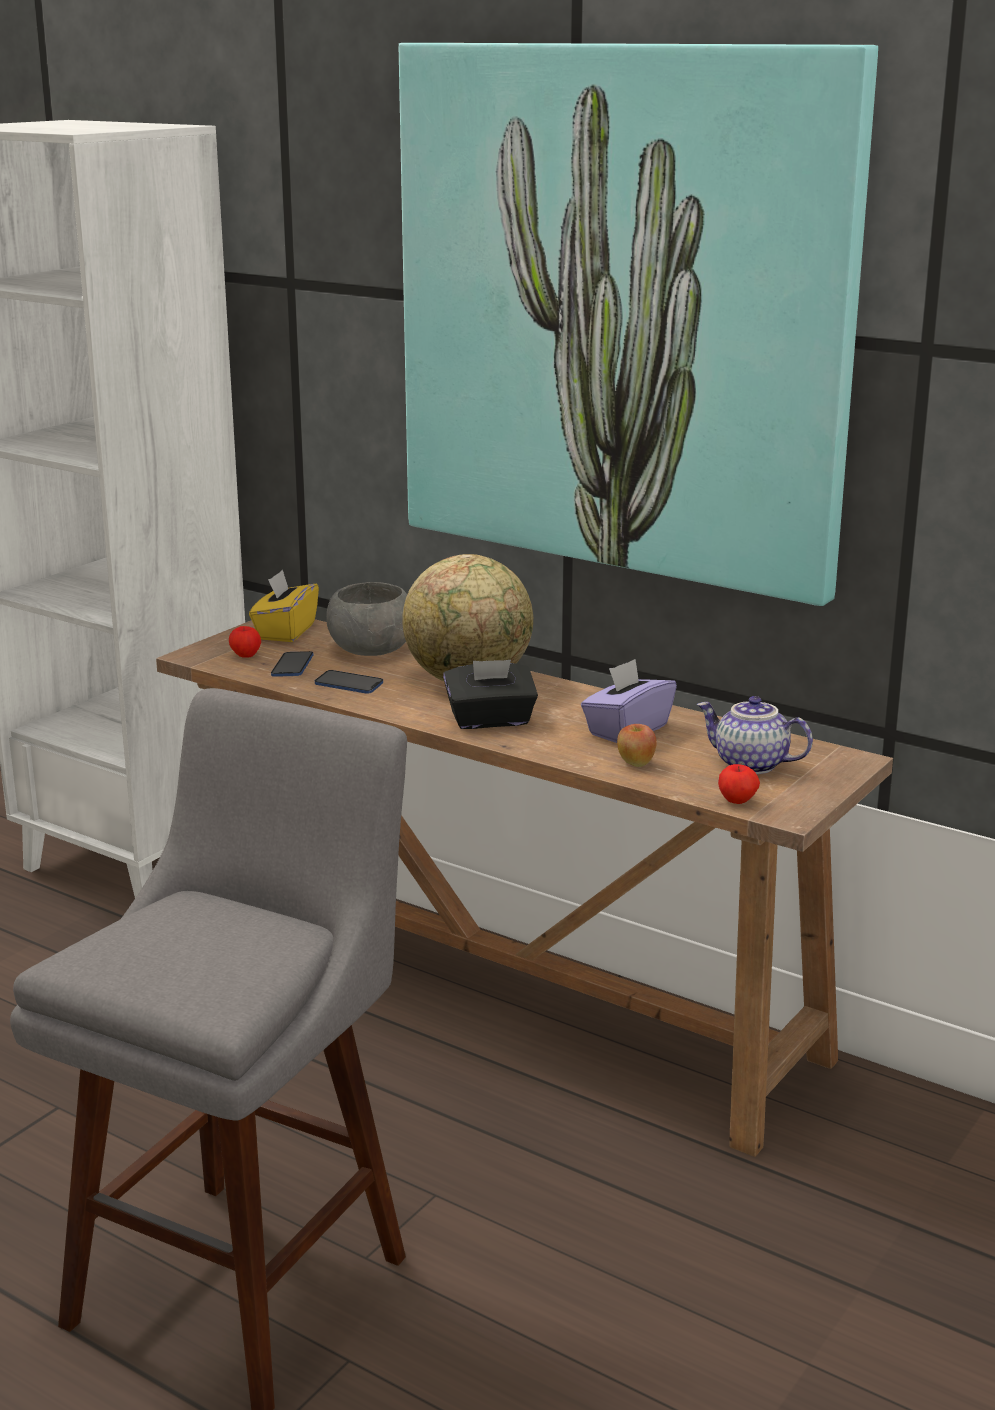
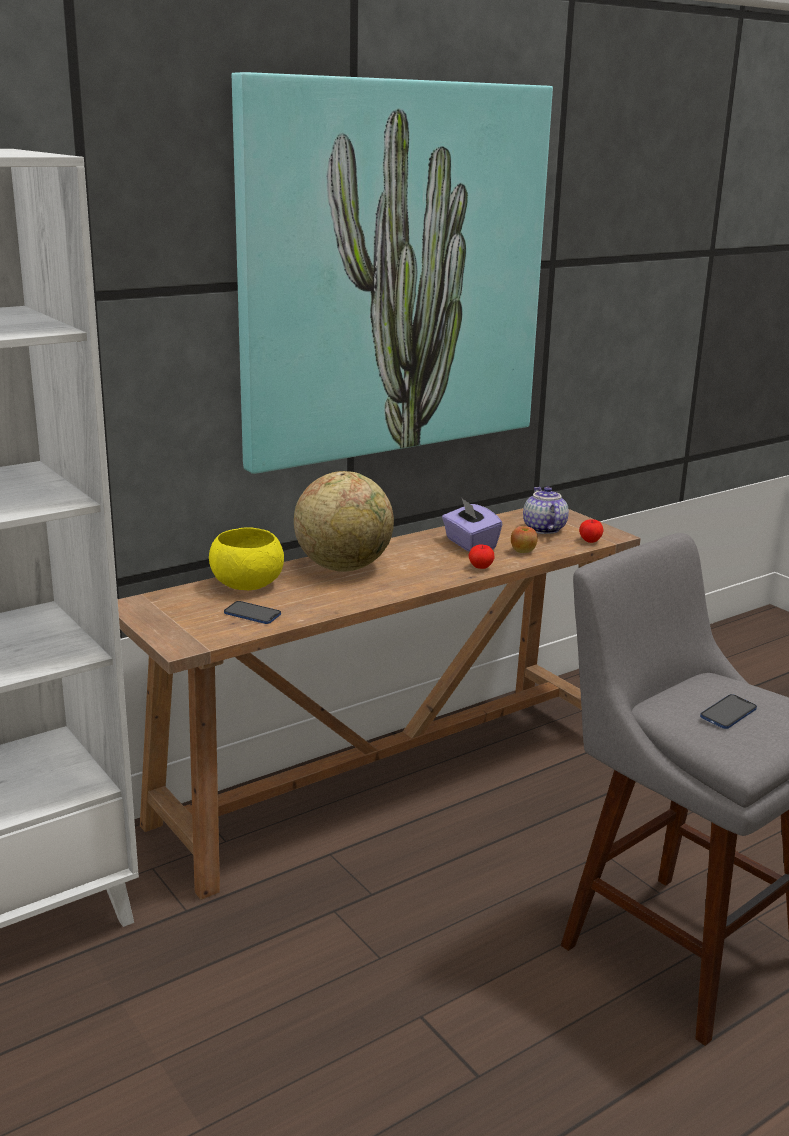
camera: 70 degrees left, 0 degrees up
apple [229,626,261,658] -> apple moved to [469,544,494,569]
yellow tissue box [249,570,319,642] -> none
phone [315,670,383,694] -> phone moved to [700,694,757,729]
grey bowl [326,582,407,656] -> yellow bowl [209,527,284,590]
black tissue box [443,660,538,729] -> none
teapot [697,696,813,774] -> teapot turned 120 degrees clockwise [523,487,569,534]

